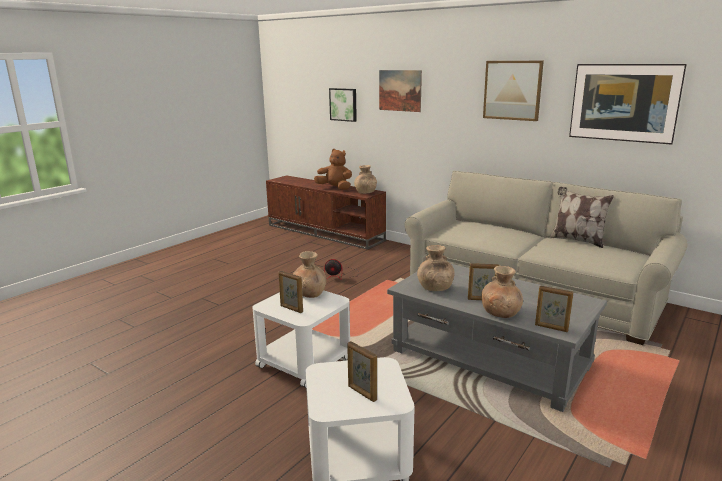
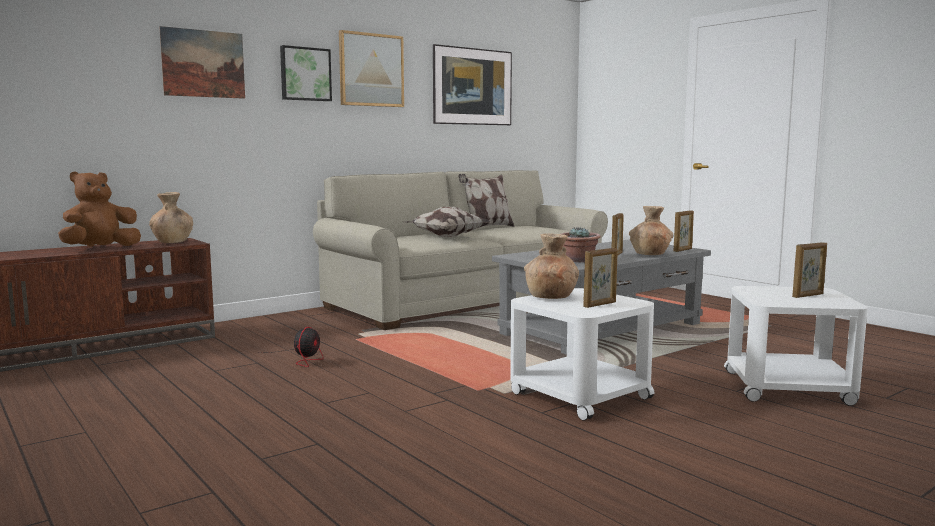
camera: 75 degrees left, 10 degrees down
picture [329,88,357,122] -> picture moved to [280,45,332,101]
brown vase [417,245,455,291] -> potted plant [561,227,601,262]
none -> pillow [404,207,490,237]

